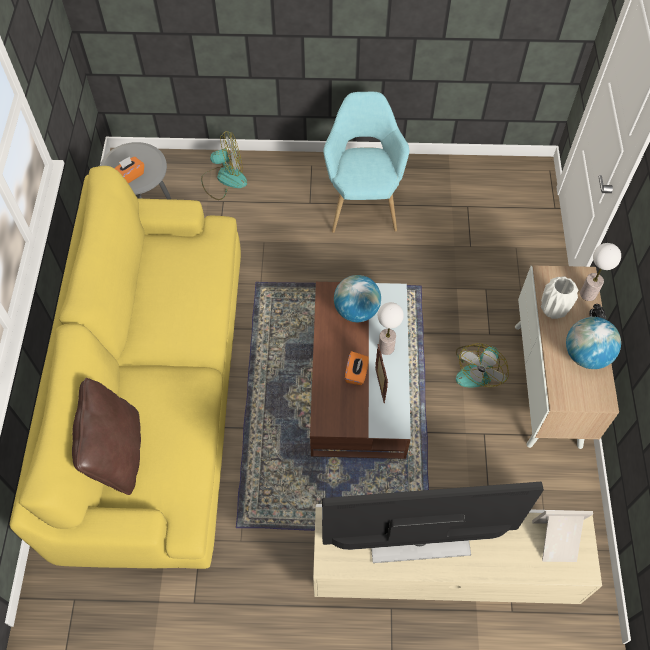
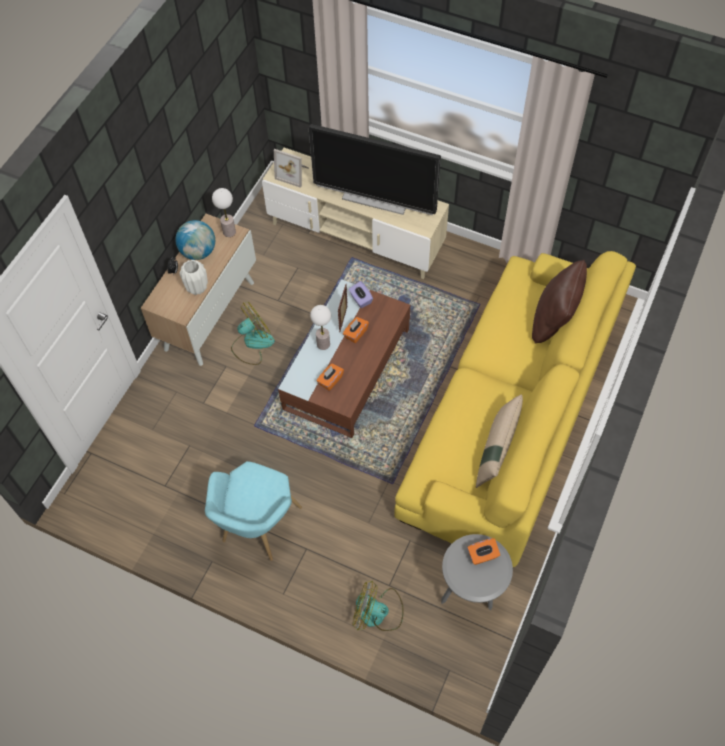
camera: 155 degrees left, 0 degrees up
globe [334,275,381,322] -> orange tissue box [317,364,344,391]
table lamp [580,243,621,301] -> table lamp moved to [212,188,236,237]
none -> purple tissue box [349,281,373,308]
none -> beige pillow [476,394,523,488]

